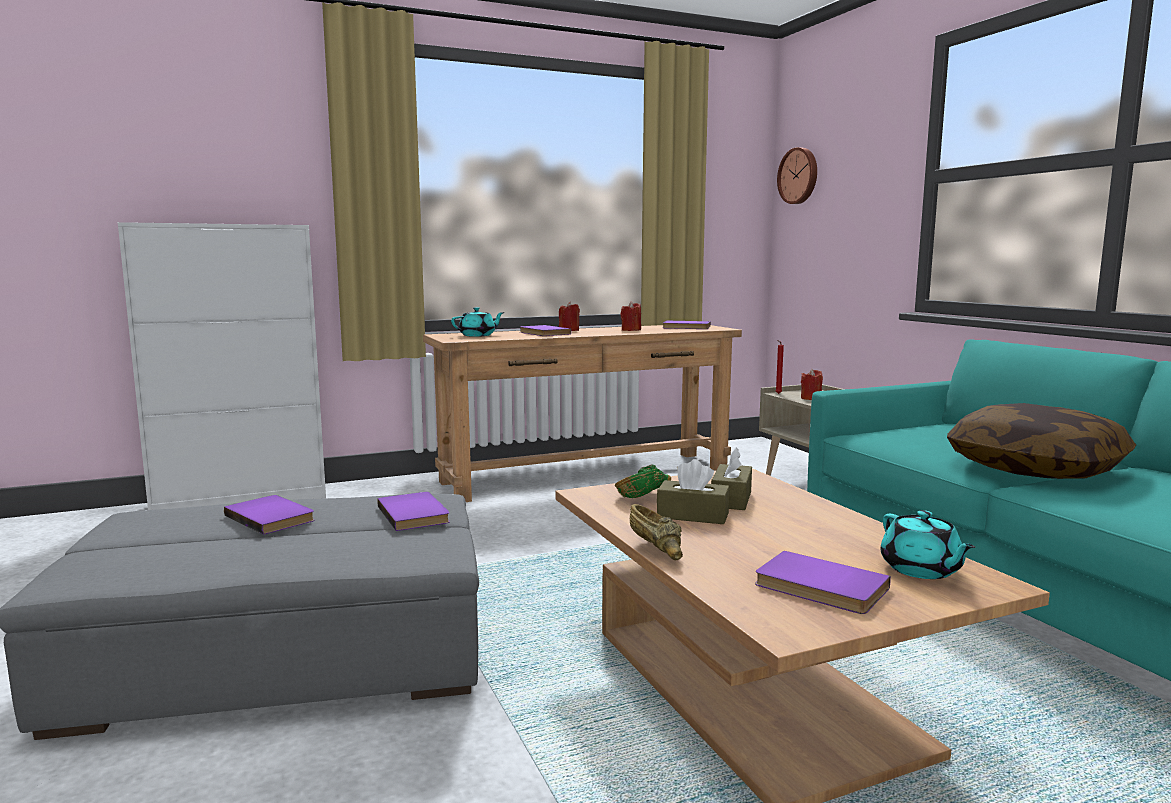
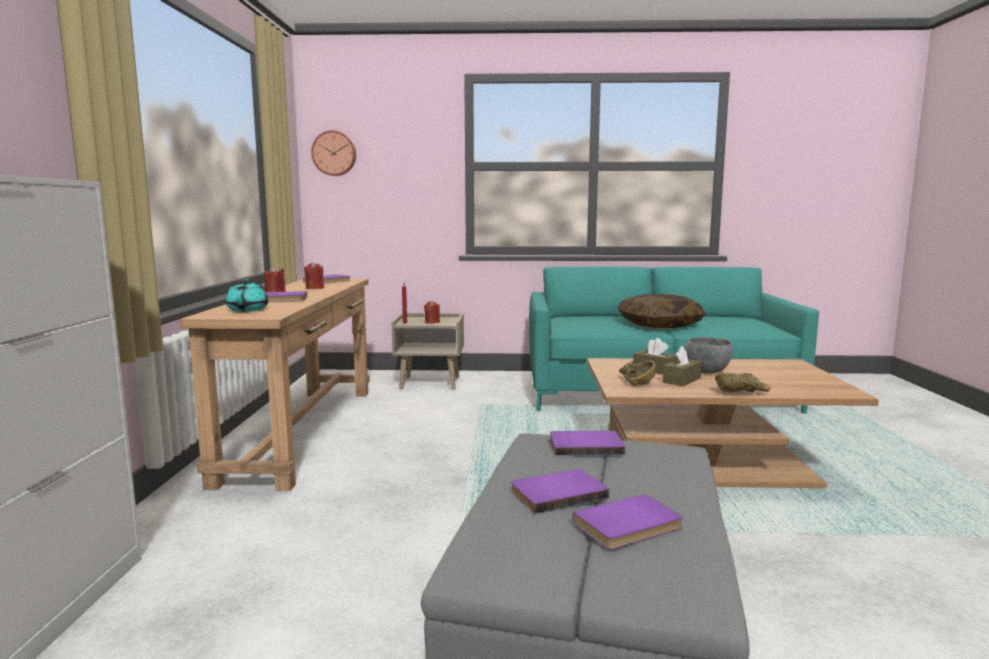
camera: 65 degrees left, 0 degrees up
green bowl [615,465,671,498] -> brown bowl [619,361,656,386]
purple book [755,551,891,614] -> purple book moved to [572,494,683,549]
turquoise teapot [880,510,975,579] -> none
none -> grey bowl [685,337,733,374]

